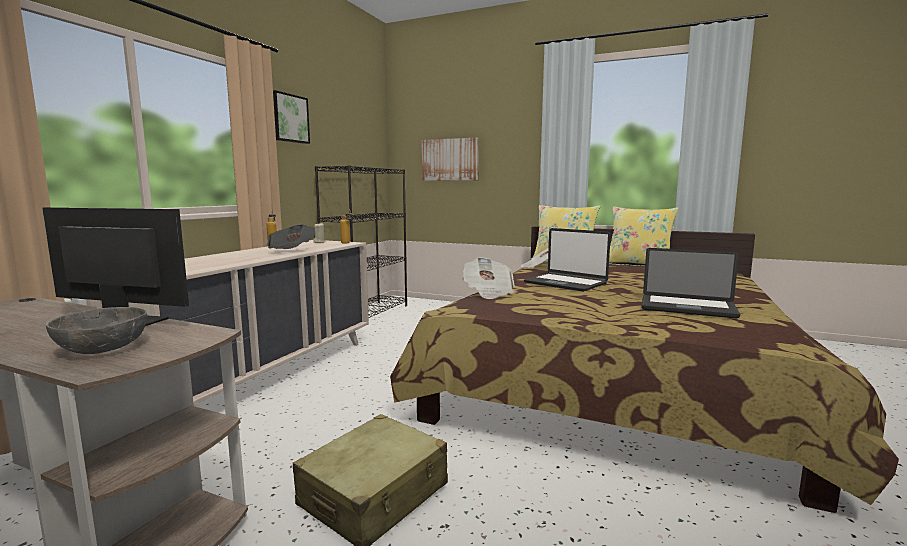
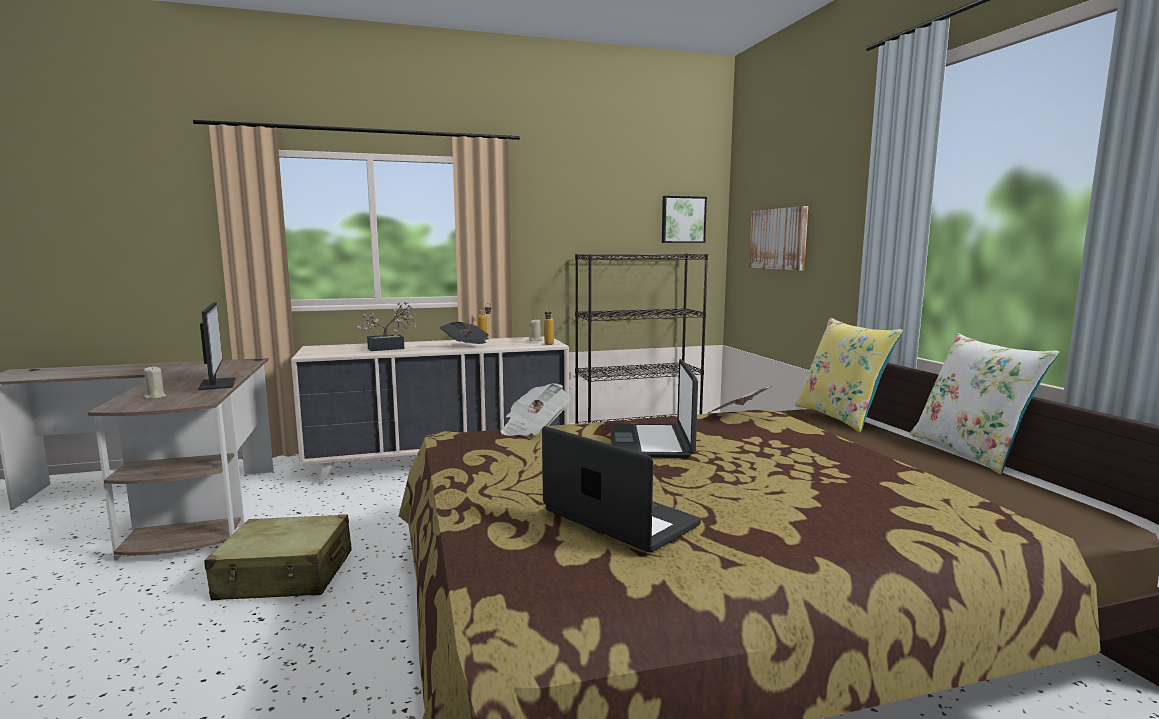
camera: 50 degrees right, 0 degrees up
grey bowl [46,307,147,354] -> beige candle [144,366,167,399]
picture [273,90,310,144] -> picture moved to [662,196,707,243]
yellow pillow [609,206,679,264] -> white pillow [910,333,1060,475]
laptop [641,248,740,318] -> laptop turned 150 degrees clockwise [542,426,701,553]
none -> potted plant [357,301,417,351]

